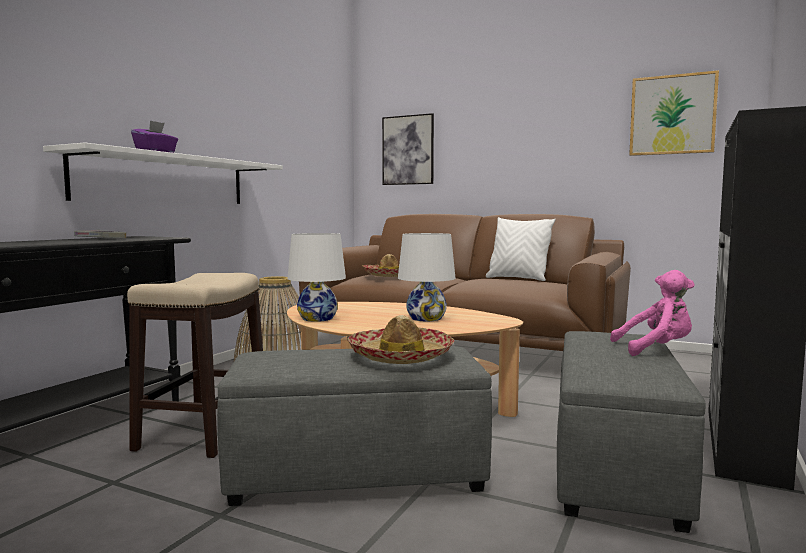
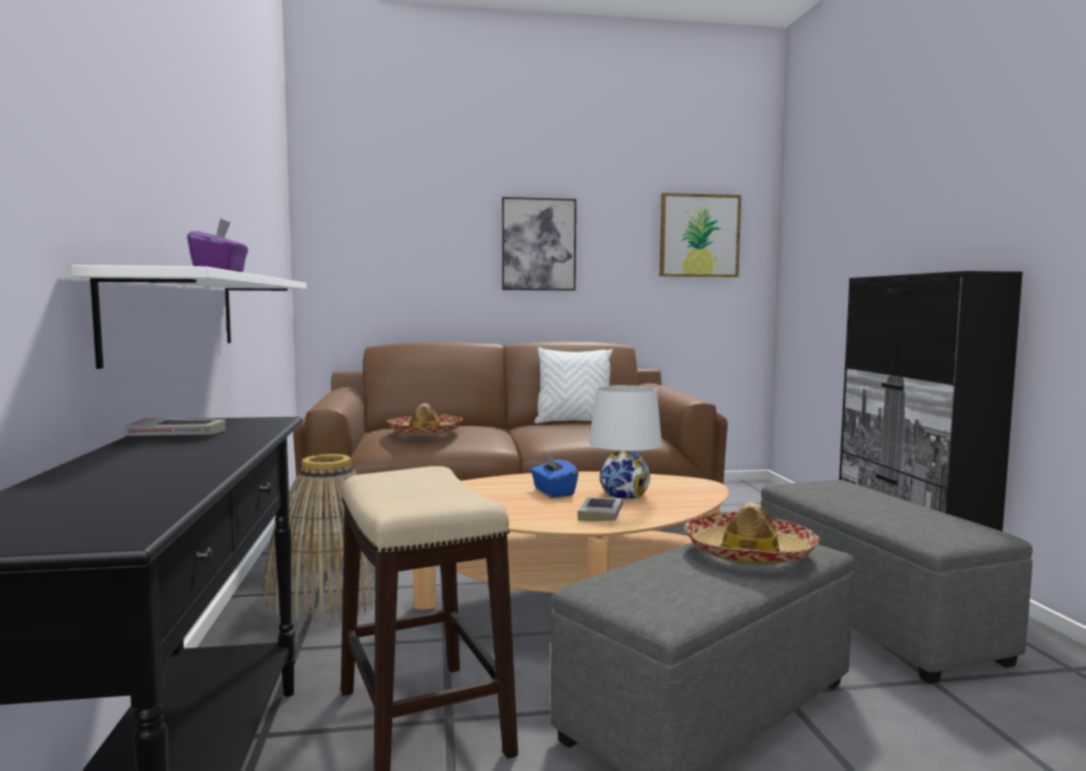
camera: 35 degrees left, 0 degrees up
white table lamp [287,233,346,322] -> none
picture [382,113,434,185] -> picture moved to [502,197,576,291]
pink plush toy [610,270,695,356] -> none
none -> blue tissue box [531,452,579,498]
none -> book [577,498,623,521]

